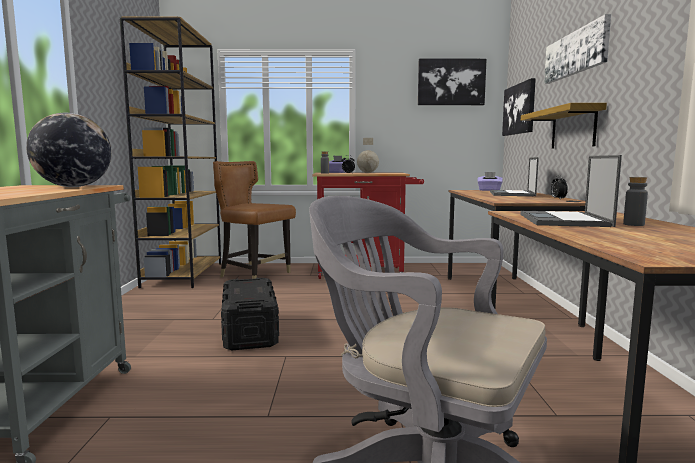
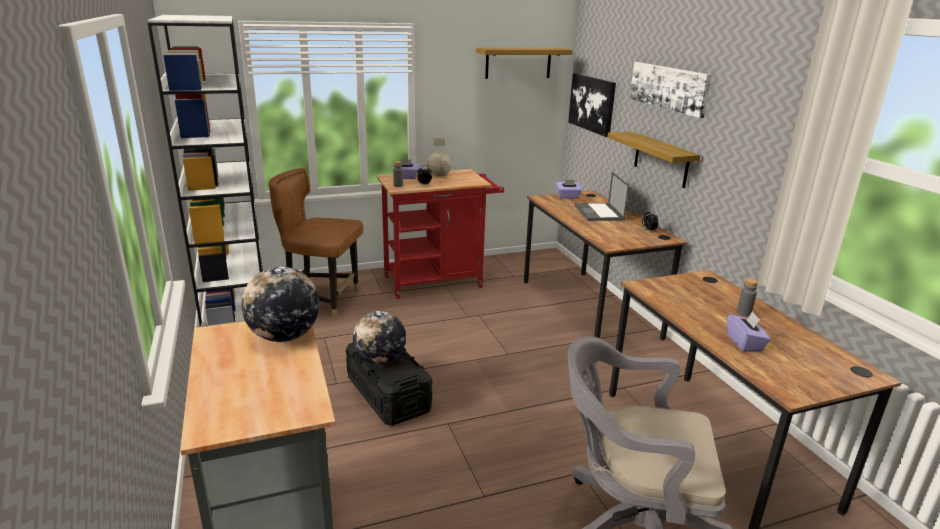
camera: 20 degrees left, 15 degrees up
brown bookcase [120,17,221,288] -> white bookcase [147,15,263,326]
picture [418,59,487,105] -> shelf [476,48,573,79]
laptop [520,155,622,227] -> none
none -> globe [353,311,406,364]
none -> purple tissue box [727,311,771,352]

